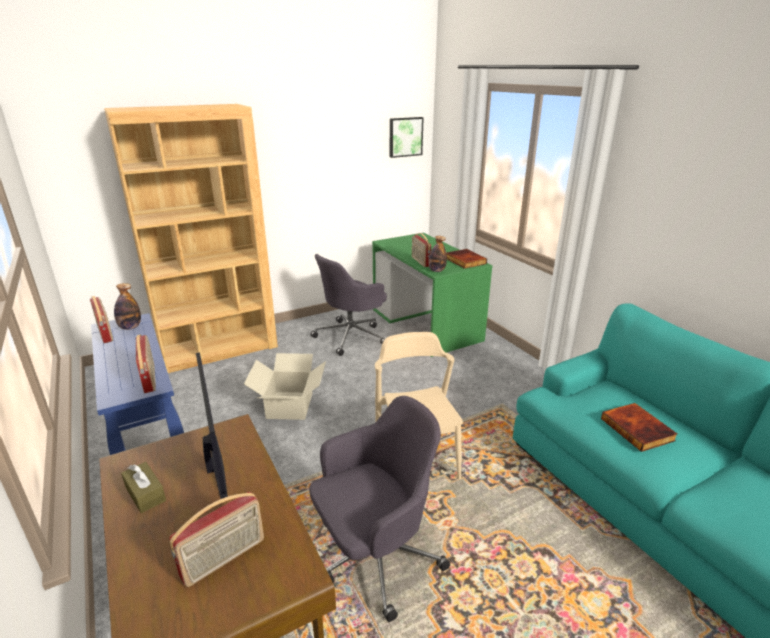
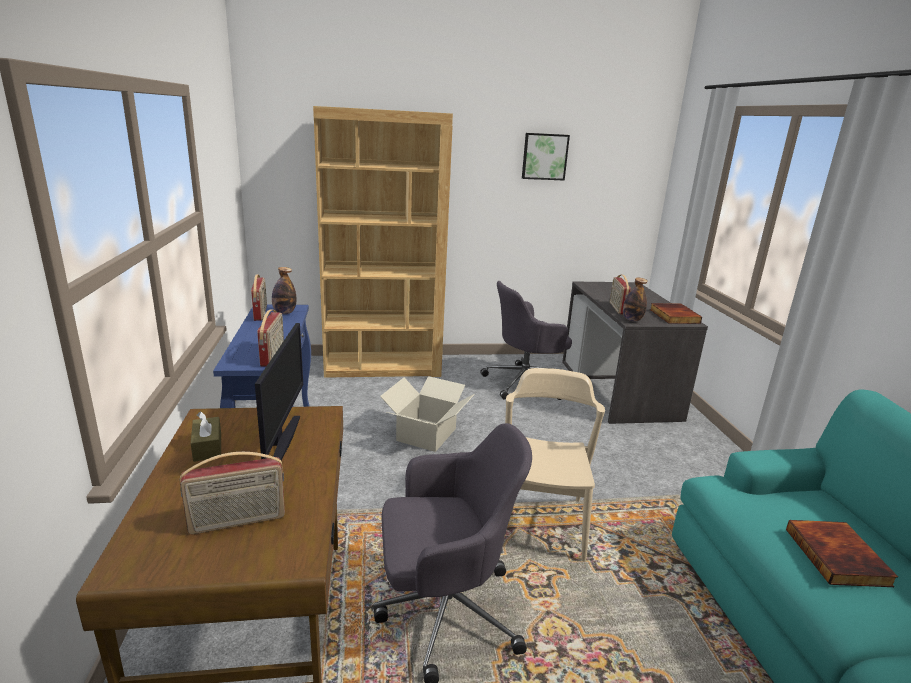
camera: 20 degrees right, 5 degrees down
green desk [372,233,493,357] -> grey desk [562,282,708,424]
picture [390,117,424,158] -> picture moved to [522,133,570,181]

